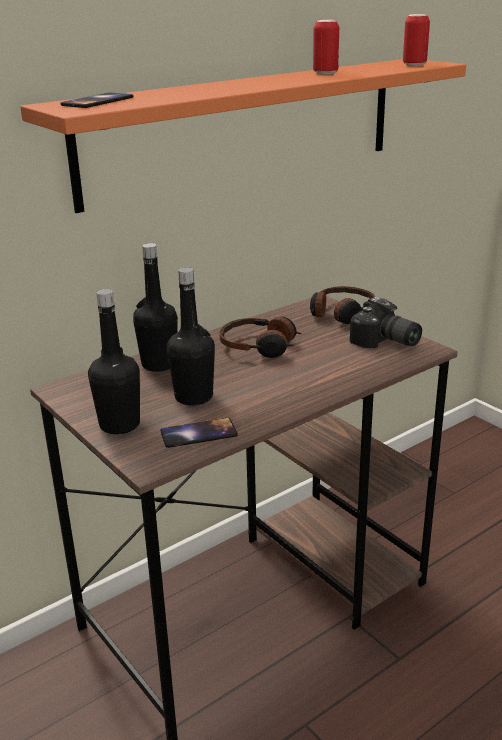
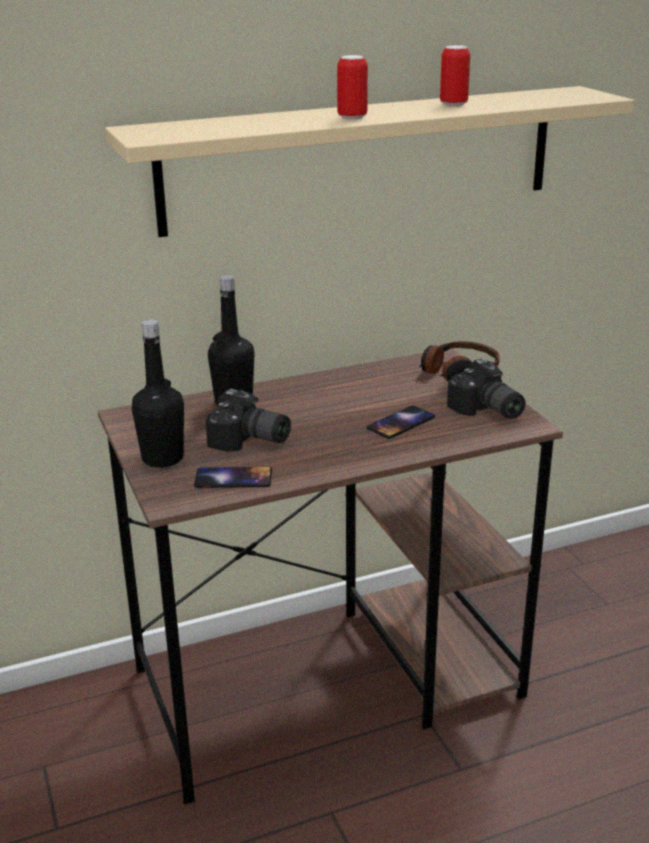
camera: 15 degrees right, 0 degrees up
orange shelf [20,59,466,213] -> beige shelf [105,86,634,237]
phone [60,92,133,108] -> phone moved to [367,405,435,439]
black bottle [167,267,215,406] -> camera [206,389,291,452]
headphones [219,316,301,358] -> none
can [403,14,430,66] -> can moved to [337,55,368,119]

